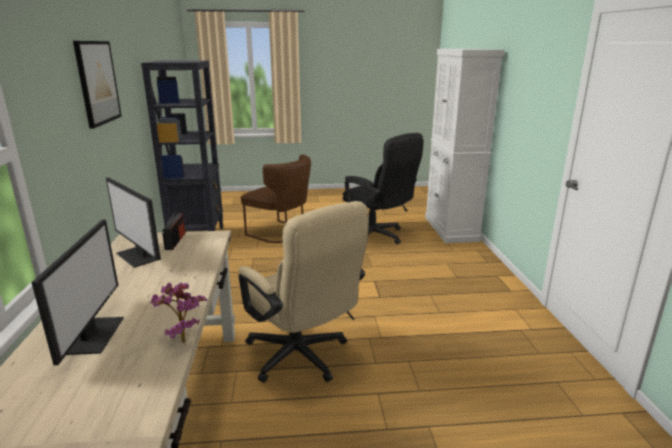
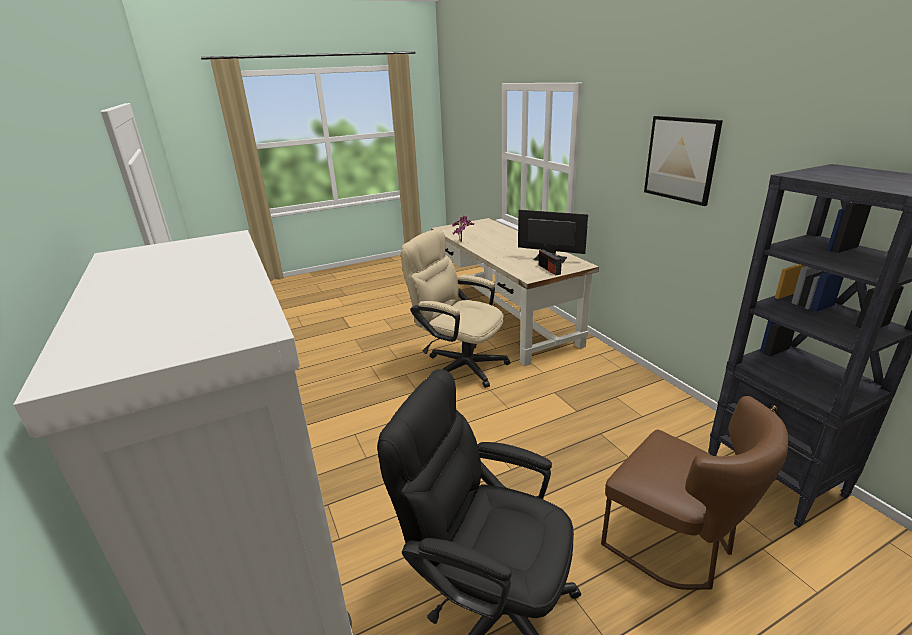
camera: 160 degrees right, 5 degrees up
monitor [31,219,124,365] -> none
brown chair [241,154,311,243] -> brown chair turned 150 degrees counterclockwise [601,396,789,590]

